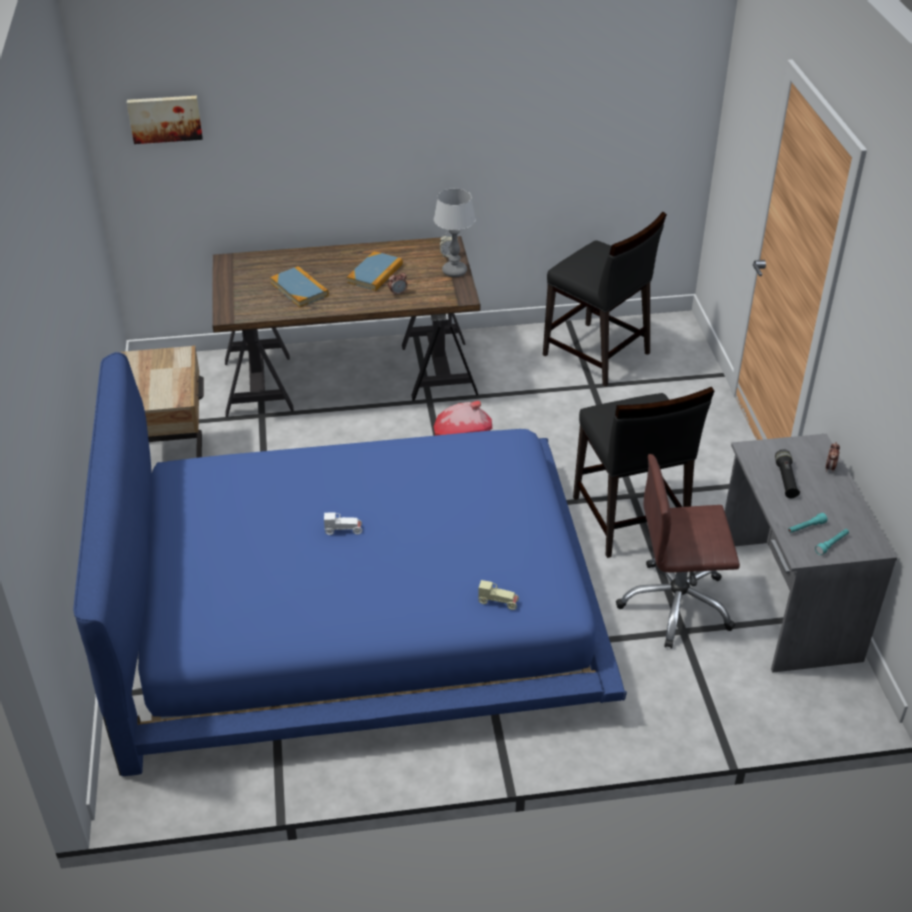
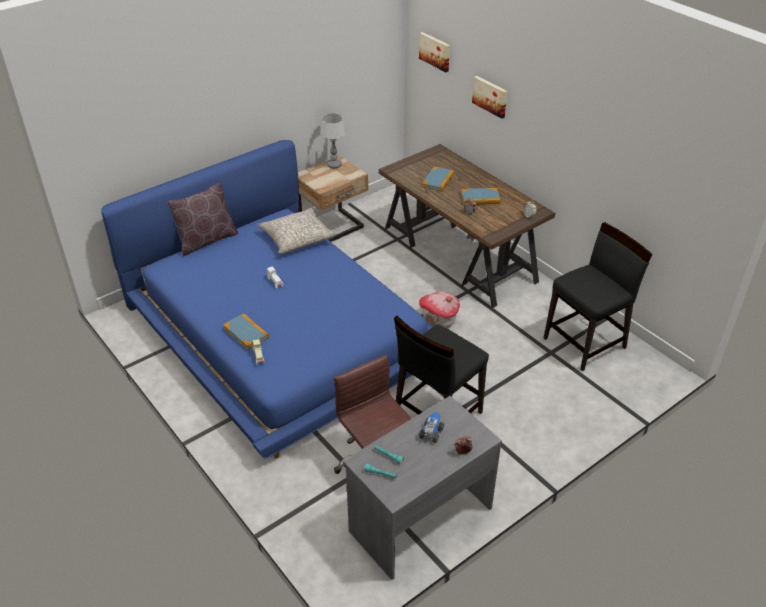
camera: 60 degrees right, 0 degrees up
table lamp [434,188,476,277] -> table lamp moved to [320,113,346,169]
black chair [543,212,667,387] -> black chair turned 135 degrees counterclockwise [544,222,652,371]
black flashlight [775,449,800,498] -> toy truck [419,412,444,443]
none -> brown pillow [167,183,239,256]
none -> book [223,314,269,350]
none -> grey pillow [257,208,336,254]
none -> picture [472,76,507,119]

